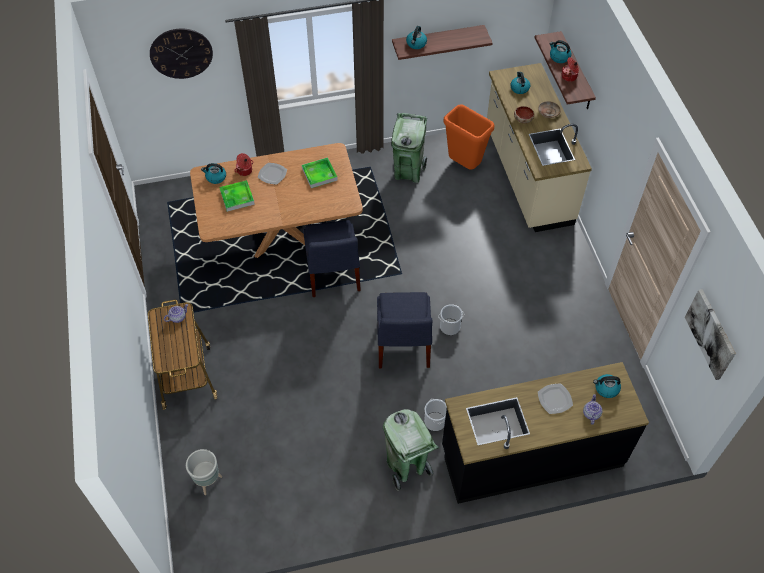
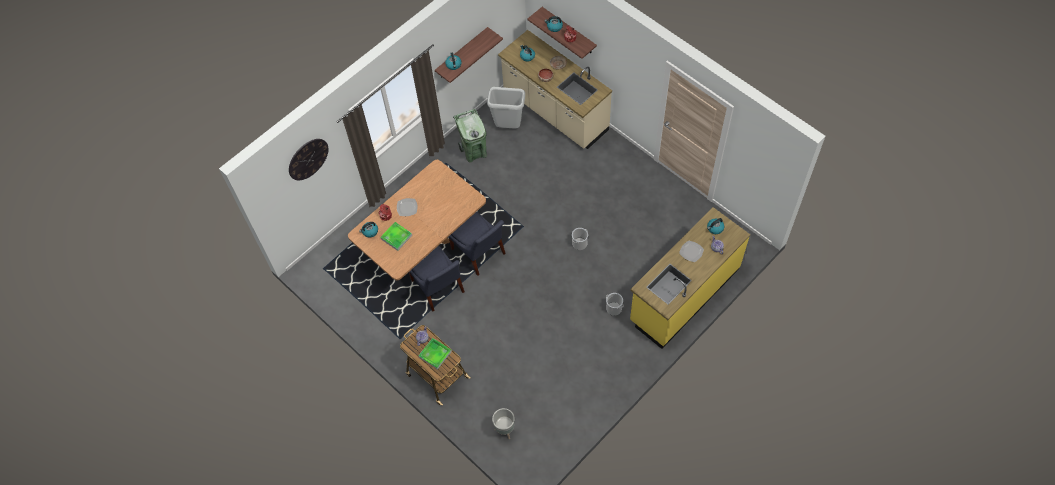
camera: 30 degrees left, 5 degrees up
tray [302,157,338,188] -> tray moved to [418,338,452,370]
blue chair [377,292,433,369] -> blue chair moved to [409,246,465,311]
green trash can [383,409,439,491] -> none
black counter [442,362,649,504] -> yellow counter [630,207,750,349]
orange trash can [444,104,495,170] -> grey trash can [487,87,525,129]
picture [685,289,736,380] -> none

